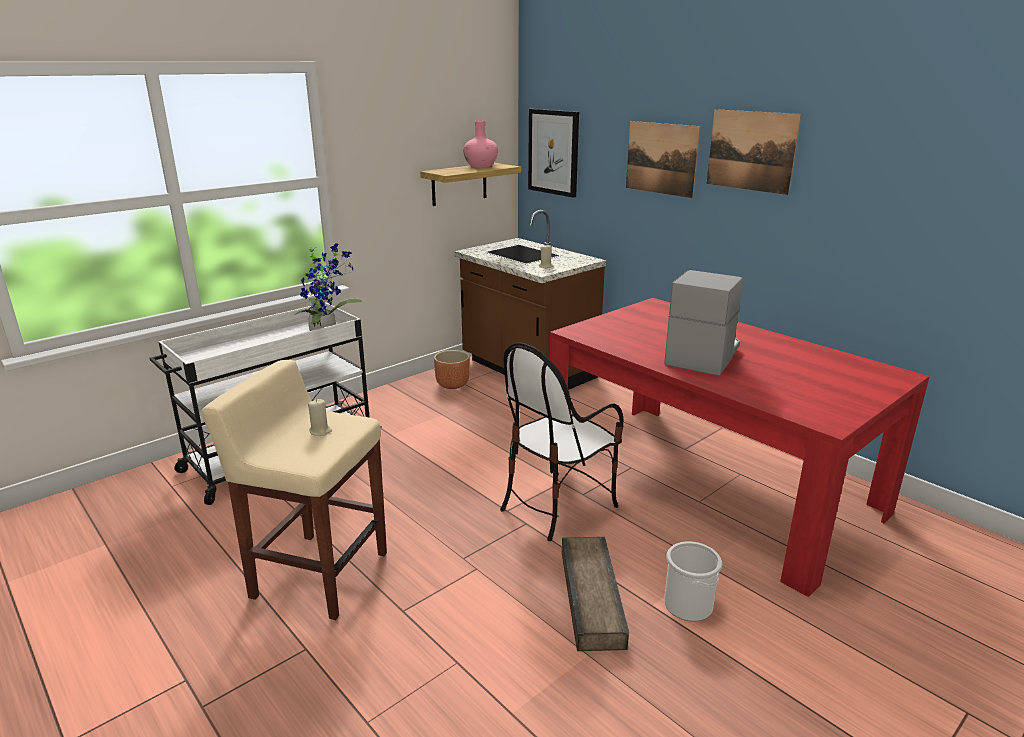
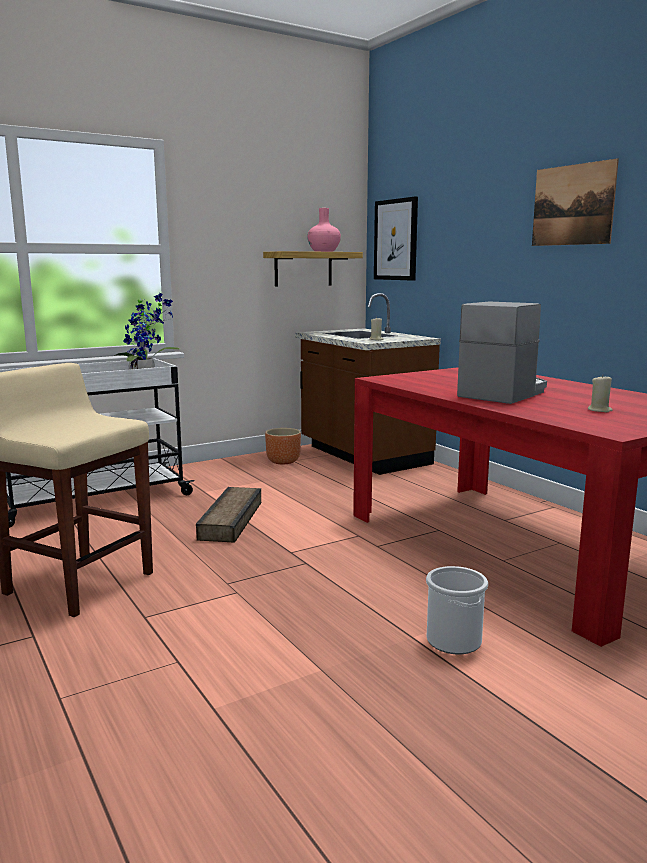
camera: 10 degrees right, 10 degrees down
beige candle [308,399,332,436] -> beige candle moved to [588,374,613,412]
chair [500,342,624,541] -> none
crate [562,537,629,651] -> crate moved to [196,487,261,543]
picture [626,121,700,198] -> none

